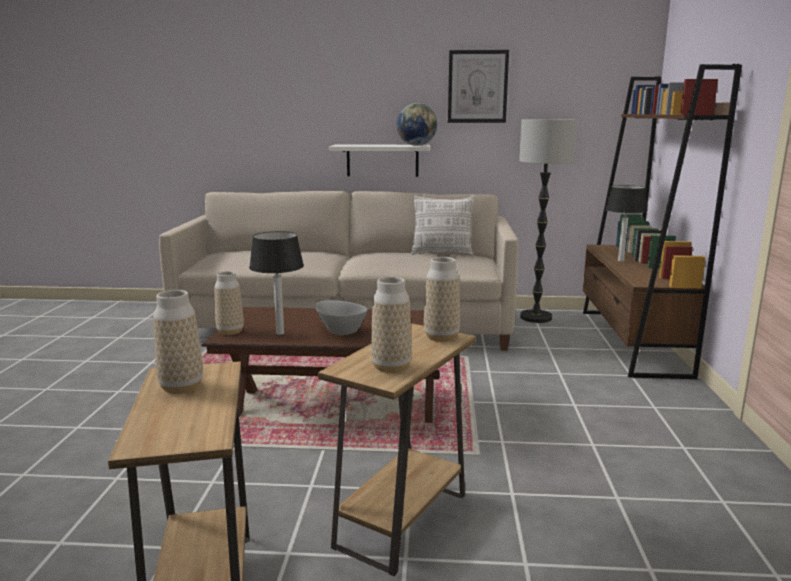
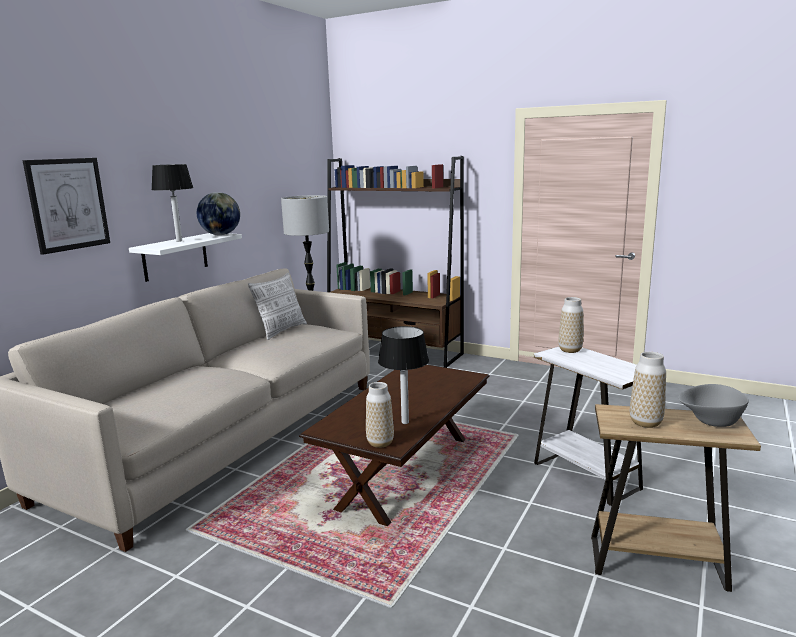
camera: 65 degrees left, 0 degrees up
grey bowl [315,300,368,335] -> grey bowl moved to [678,384,748,427]
brown side table [318,323,476,576] -> white side table [534,347,643,506]
vase [371,277,412,373] -> none
picture [448,50,509,123] -> picture moved to [23,158,110,255]
table lamp [605,185,647,262] -> table lamp moved to [151,164,193,242]

